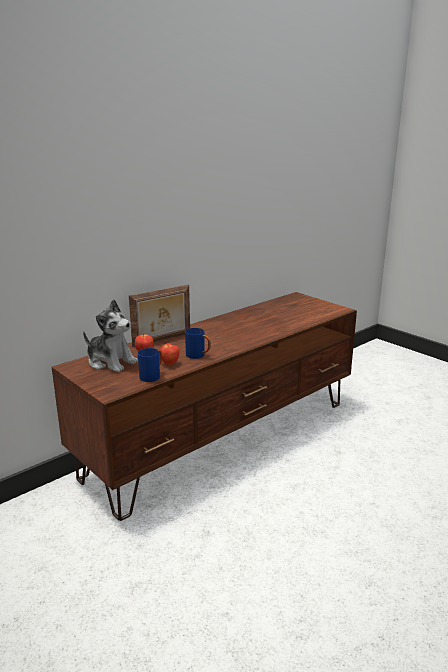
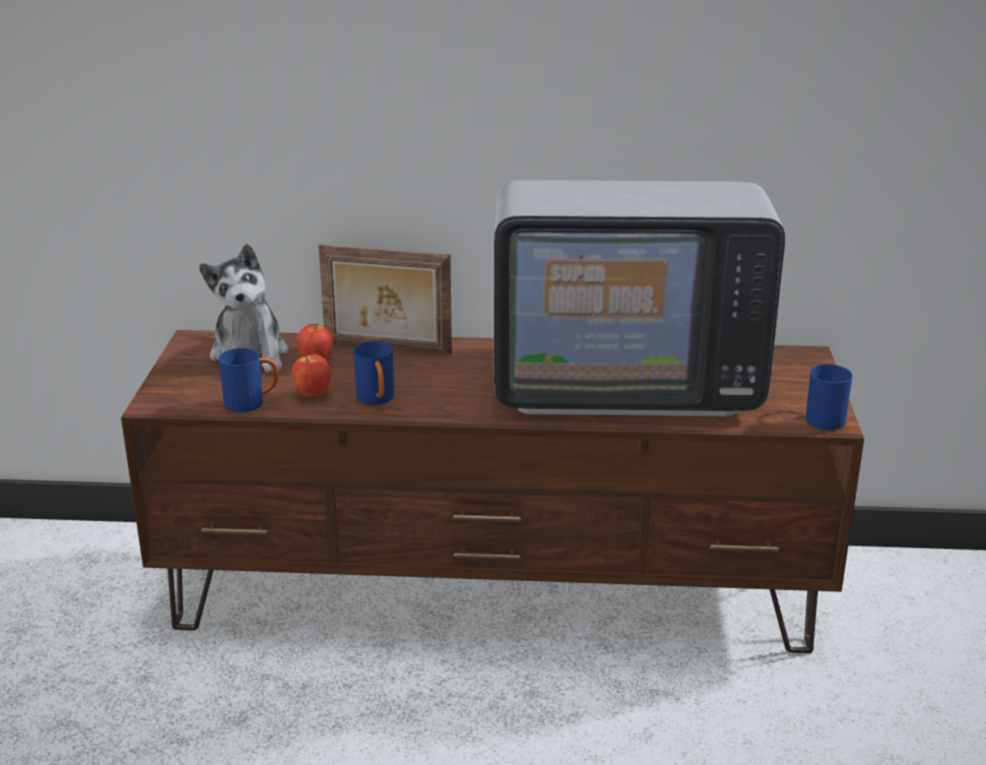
camera: 45 degrees right, 5 degrees up
none -> television [494,180,785,416]
none -> blue mug [805,364,853,431]

